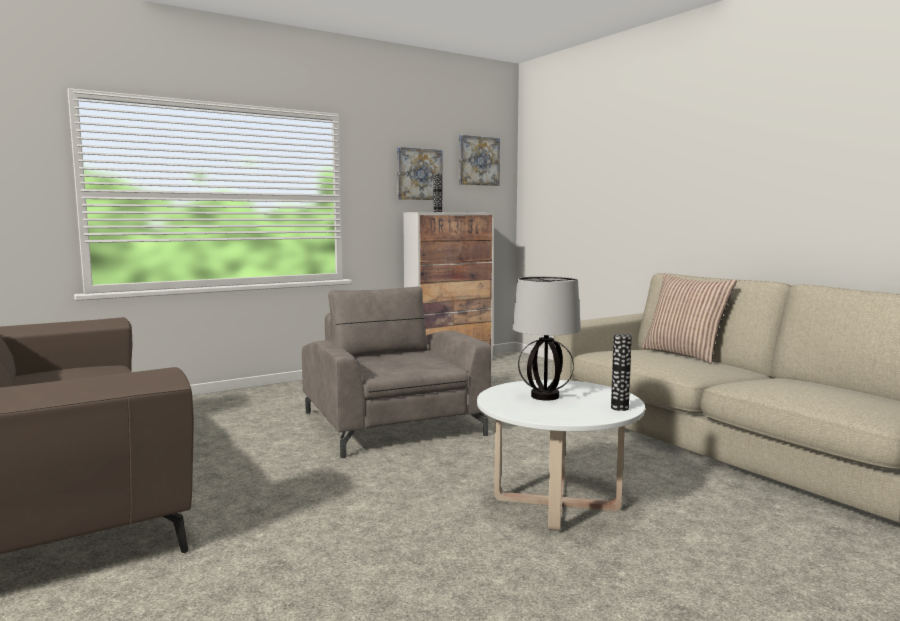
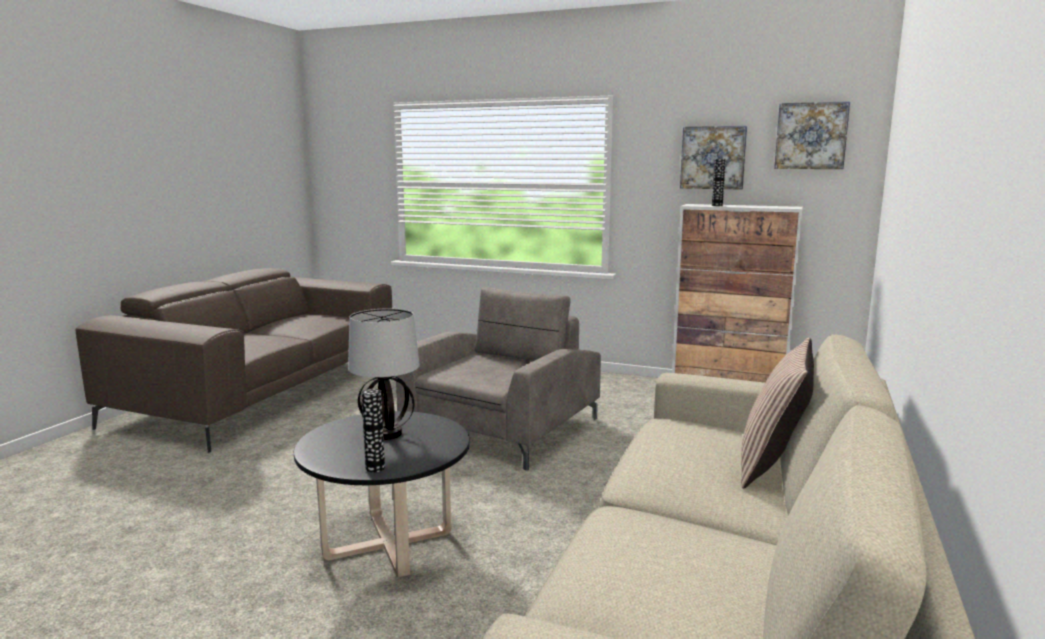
camera: 55 degrees right, 5 degrees up
white coffee table [477,380,645,531] -> black coffee table [294,411,470,578]

